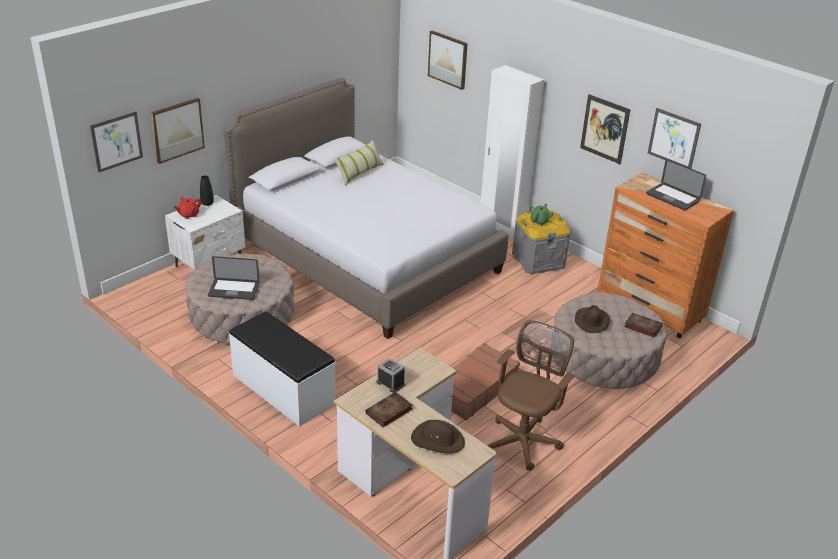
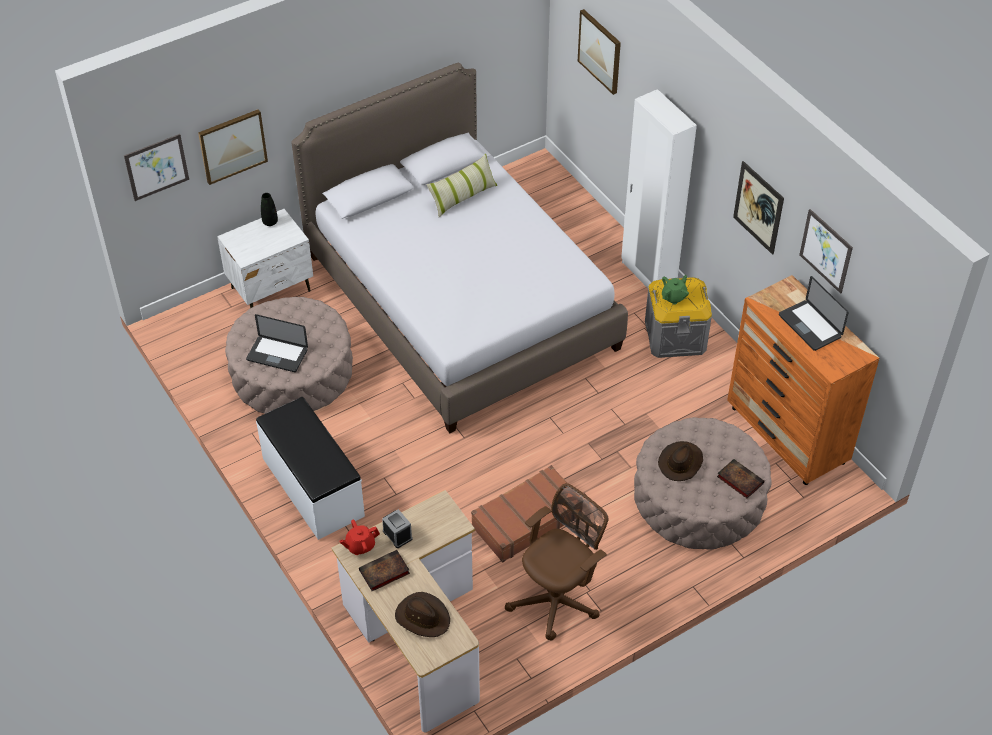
camera: 15 degrees right, 15 degrees up
red teapot [174,197,202,219] -> red teapot moved to [339,520,380,555]

